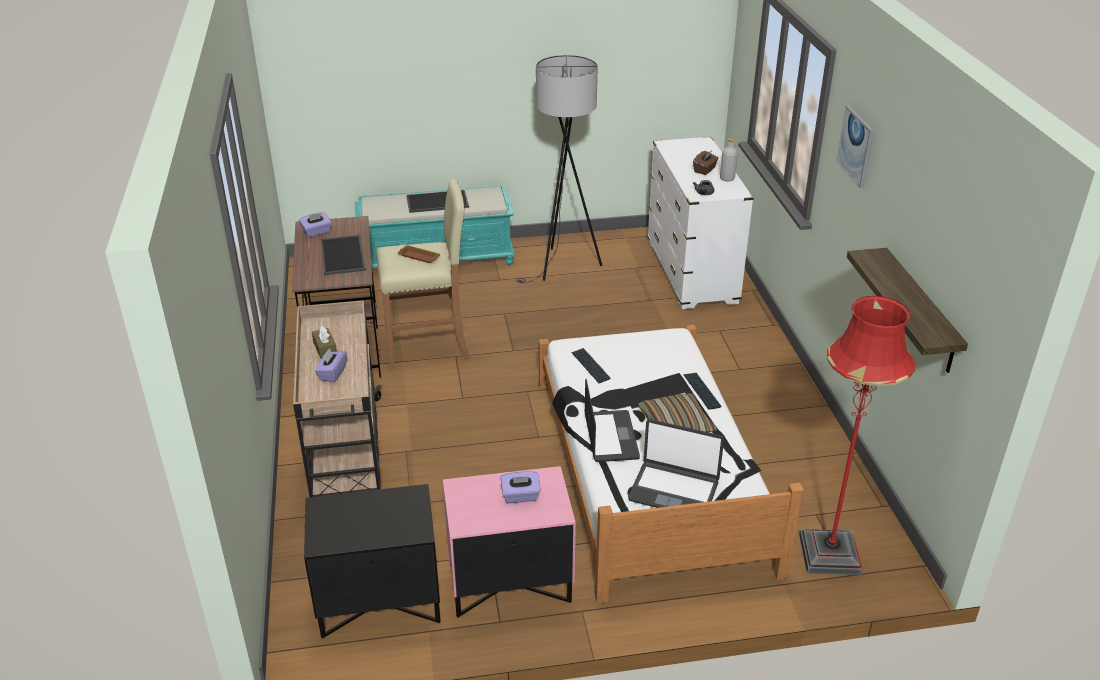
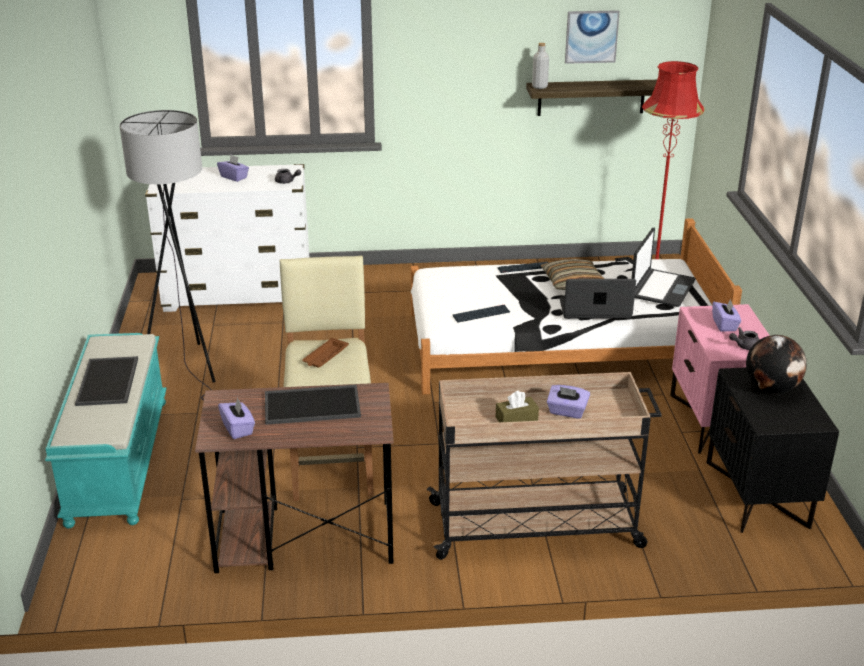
camera: 85 degrees left, 5 degrees down
brown tissue box [693,150,719,175] -> purple tissue box [217,155,249,182]
grey bottle [720,138,738,182] -> grey bottle moved to [532,43,549,89]
picture [837,106,875,188] -> picture moved to [565,10,620,64]
none -> grey teapot [729,327,760,350]
none -> globe [746,335,807,393]

